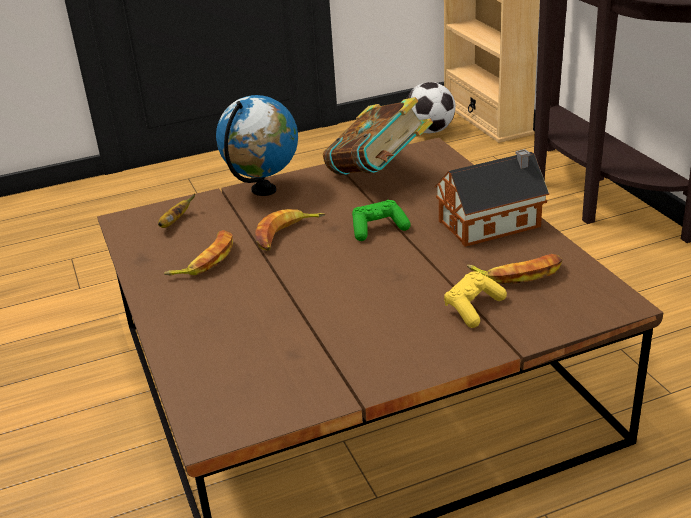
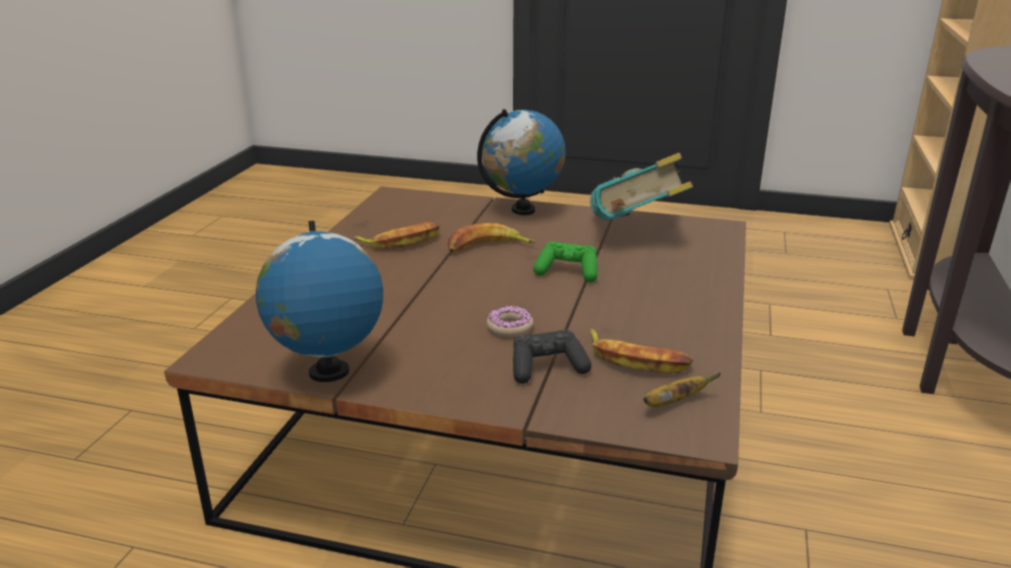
camera: 35 degrees right, 5 degrees down
banana [158,194,195,228] -> banana moved to [643,373,721,407]
football [406,82,456,133] -> none
toy house [435,149,549,247] -> none
yellow game controller [444,271,507,328] -> black game controller [513,329,591,384]
none -> globe [256,221,383,382]
none -> donut [487,306,533,337]

